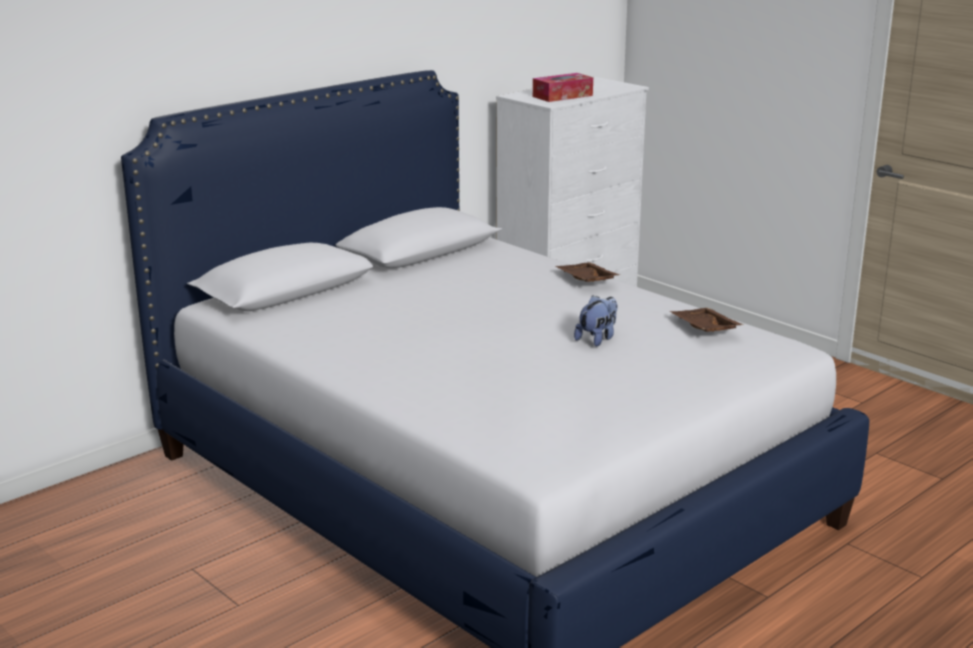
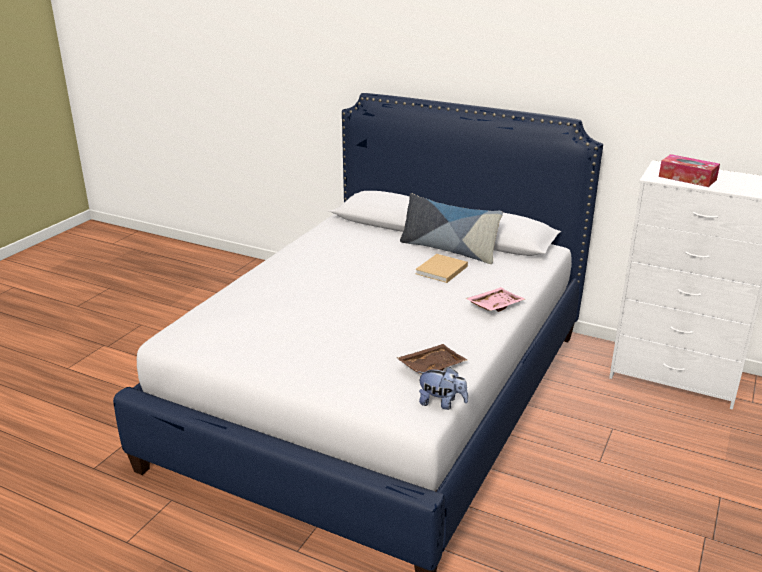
camera: 70 degrees right, 5 degrees up
brown tray [555,262,620,282] -> pink tray [465,287,525,312]
plush toy [574,295,618,347] -> plush toy moved to [418,367,468,410]
none -> pillow [400,193,503,264]
none -> beige book [415,254,468,283]

